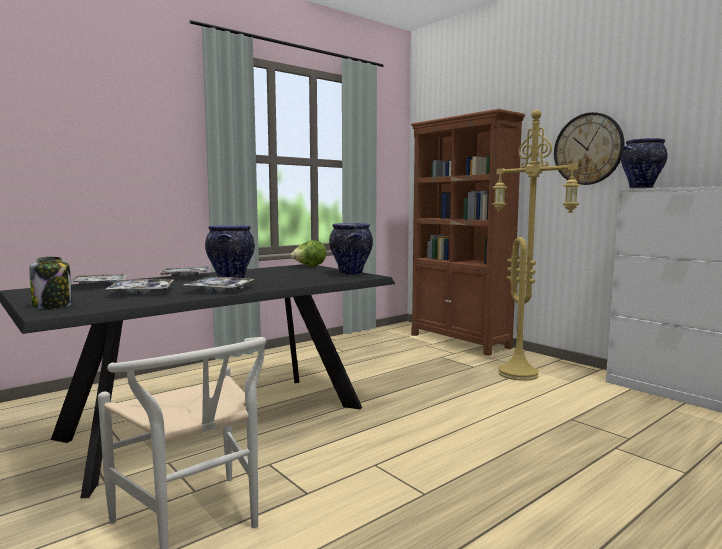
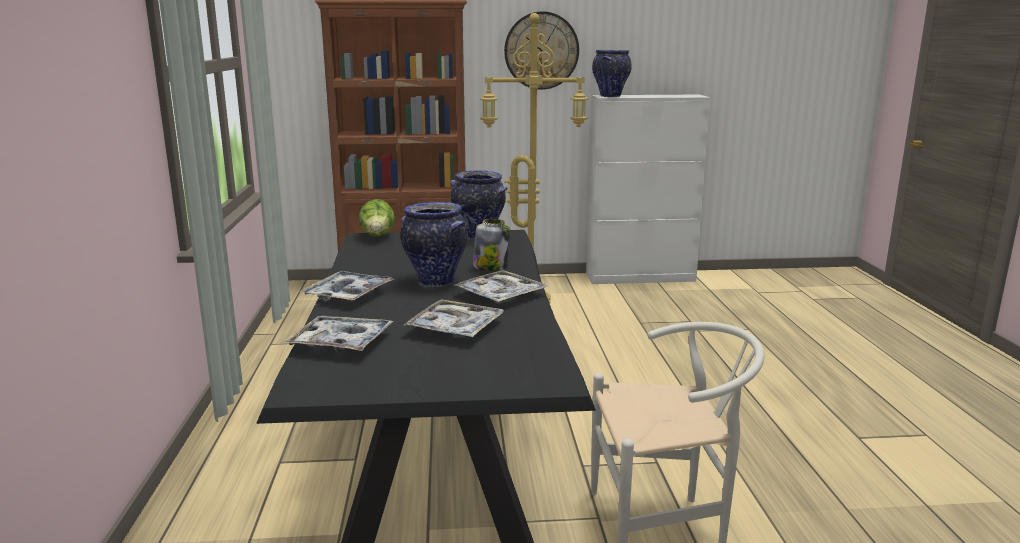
camera: 55 degrees left, 10 degrees up
jar [29,257,72,309] -> jar moved to [473,219,510,271]

